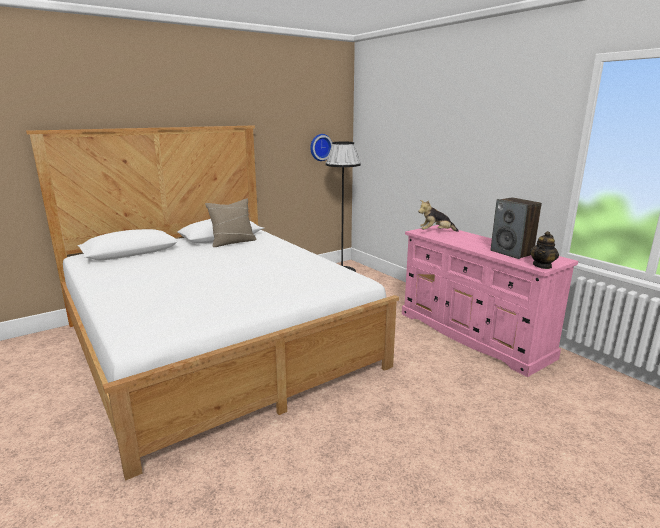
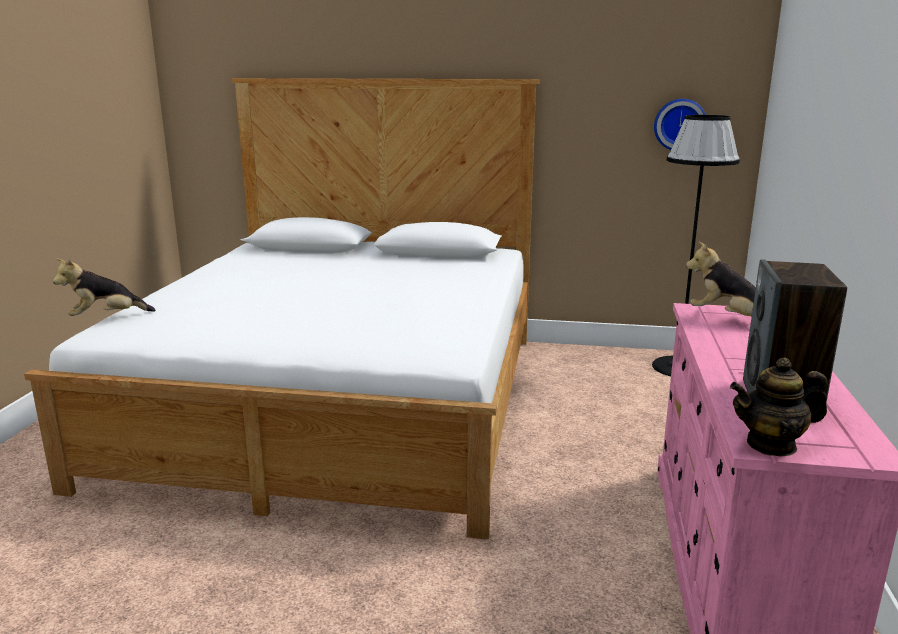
camera: 45 degrees right, 0 degrees up
beige pillow [205,198,257,247] -> none
none -> plush toy [53,258,156,316]

